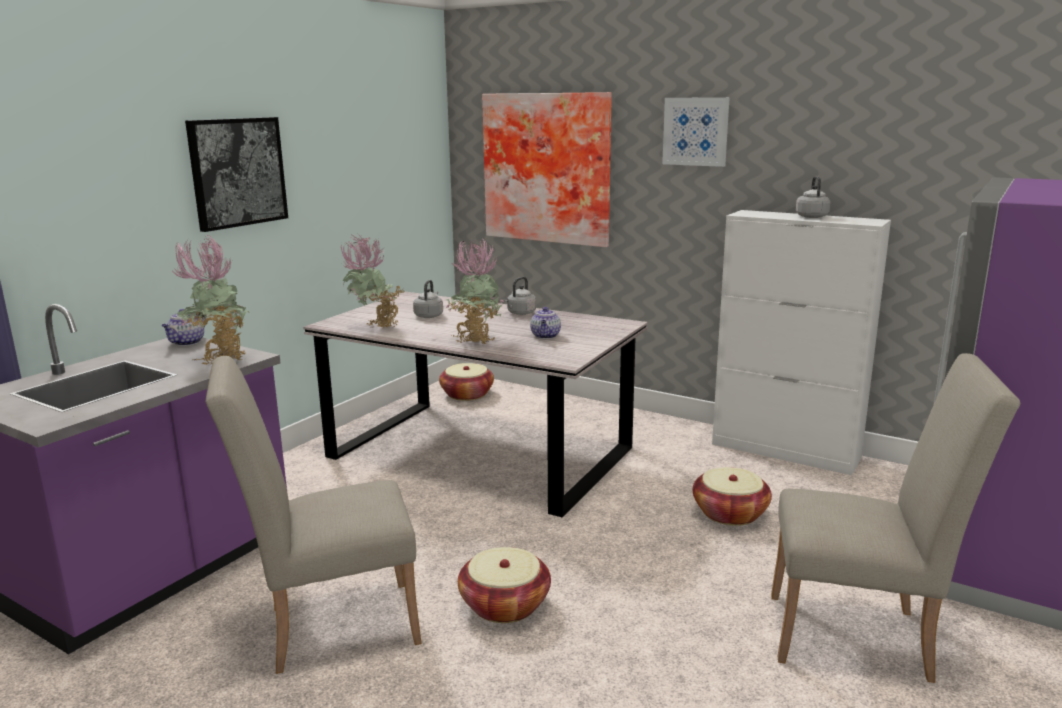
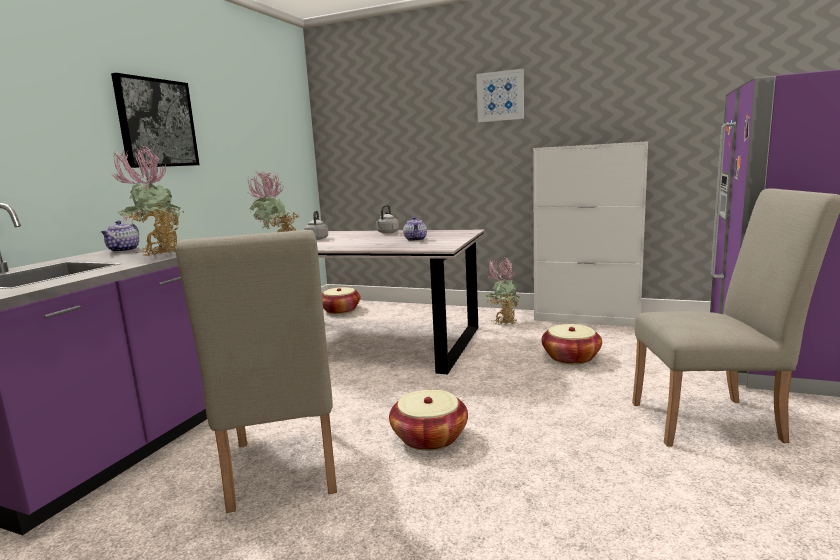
camera: 10 degrees left, 5 degrees down
beige chair [206,356,422,674] -> beige chair turned 75 degrees counterclockwise [176,230,337,513]
potted plant [446,238,505,344] -> potted plant moved to [485,257,521,324]
picture [482,92,612,247] -> none
grey kettle [796,176,830,218] -> none

